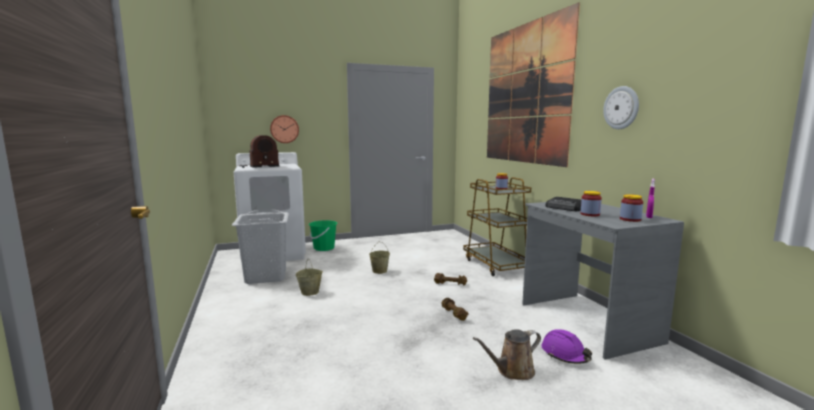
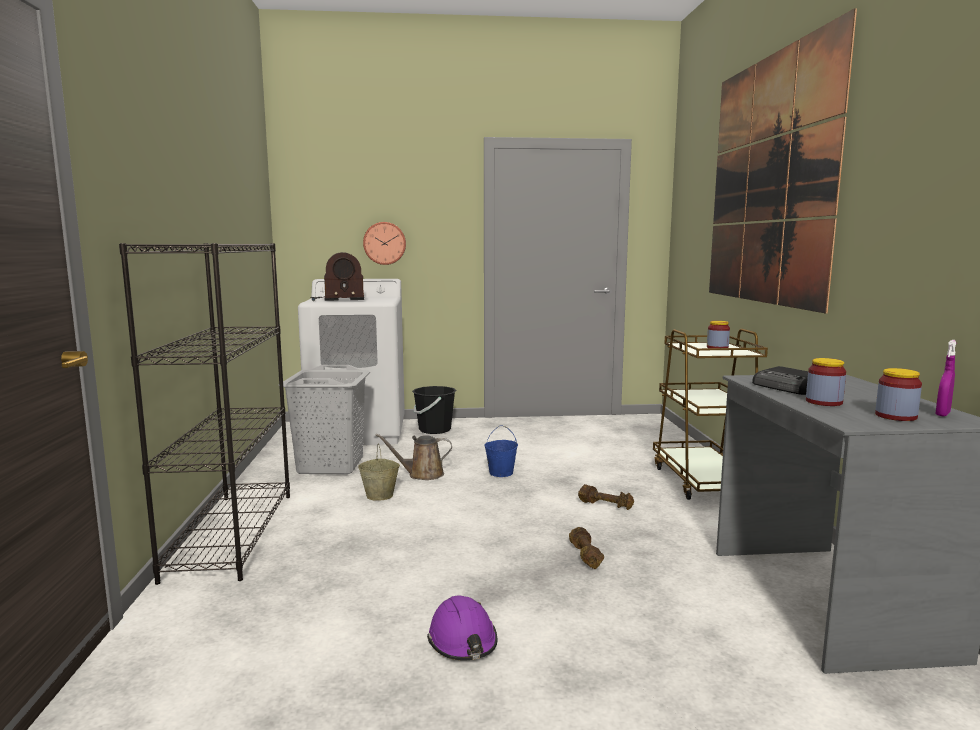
camera: 15 degrees right, 0 degrees up
green bucket [309,220,338,251] -> black bucket [412,386,457,434]
beige bucket [369,242,390,274] -> blue bucket [484,425,518,477]
brown watering can [473,329,541,380] -> brown watering can moved to [375,434,452,480]
purple hard hat [541,329,592,364] -> purple hard hat moved to [427,595,497,660]
wall clock [603,86,639,129] -> none
none -> black bookcase [119,243,290,585]

